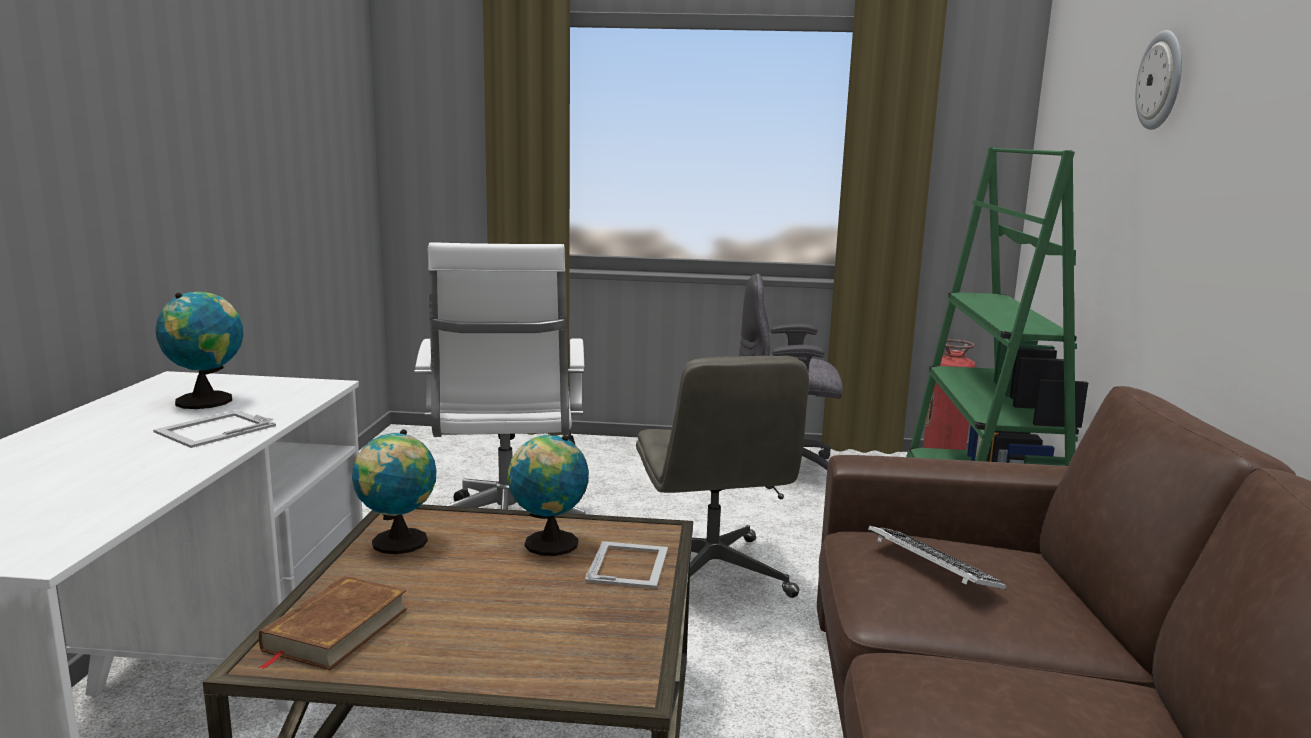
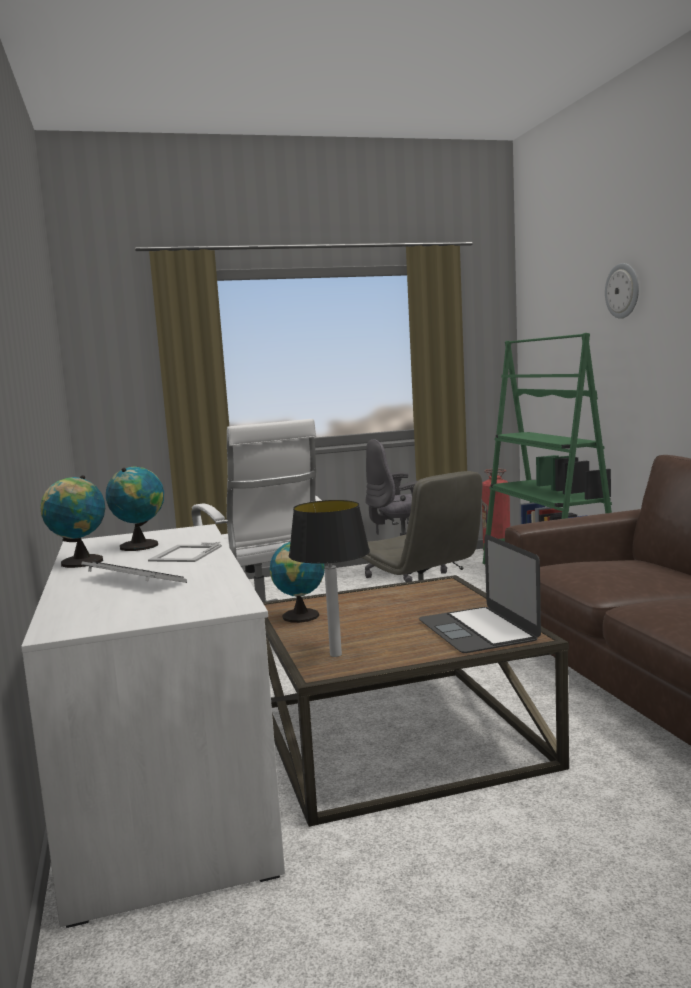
camera: 20 degrees left, 5 degrees down
brown book [258,576,407,670] -> table lamp [289,500,370,657]
globe [508,435,589,556] -> globe moved to [40,475,105,568]
picture frame [585,541,668,588] -> none
keyboard [868,526,1006,590] -> keyboard moved to [81,561,187,583]
none -> laptop [419,534,541,653]

